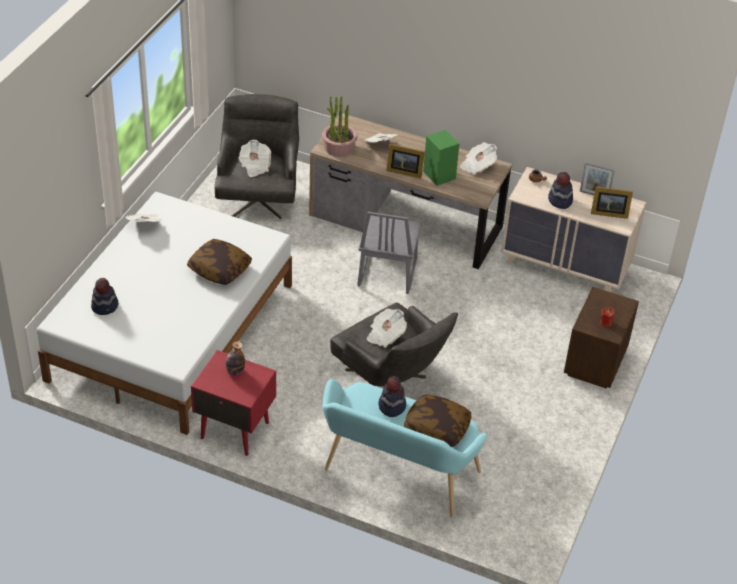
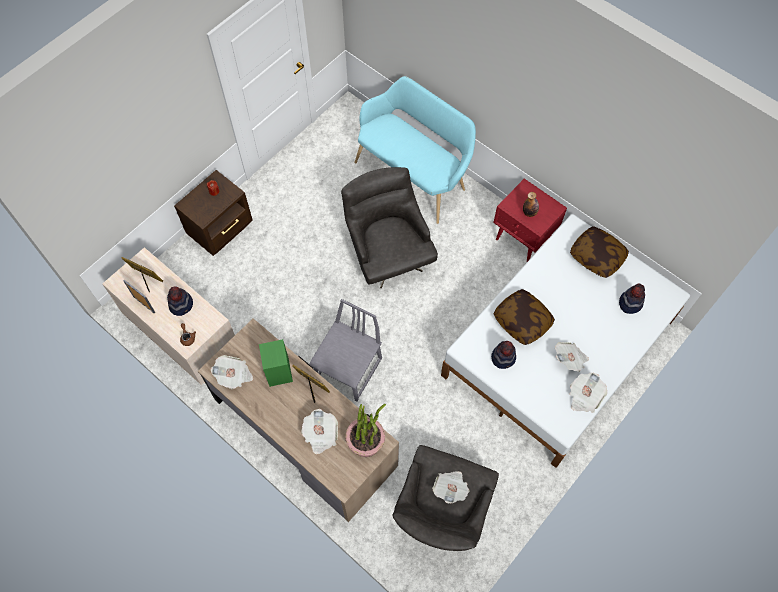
camera: 160 degrees left, 20 degrees up
newspaper [367,308,407,348] -> newspaper moved to [555,342,589,372]
hat [378,376,406,417] -> hat moved to [491,341,516,369]
pillow [404,394,471,447] -> pillow moved to [570,226,629,278]

